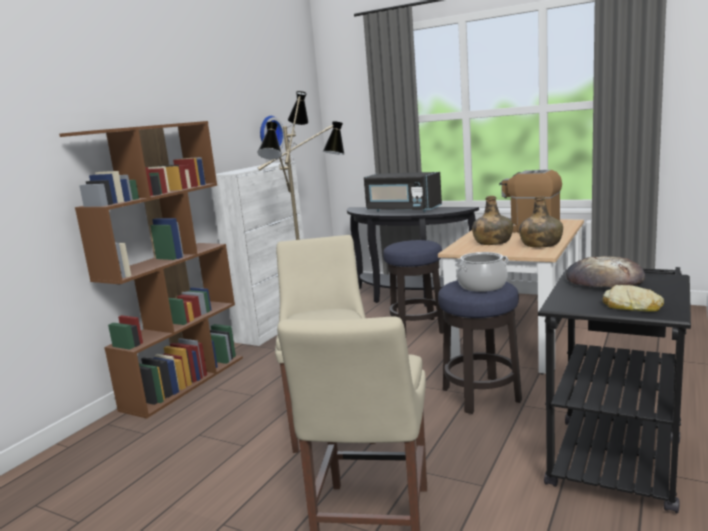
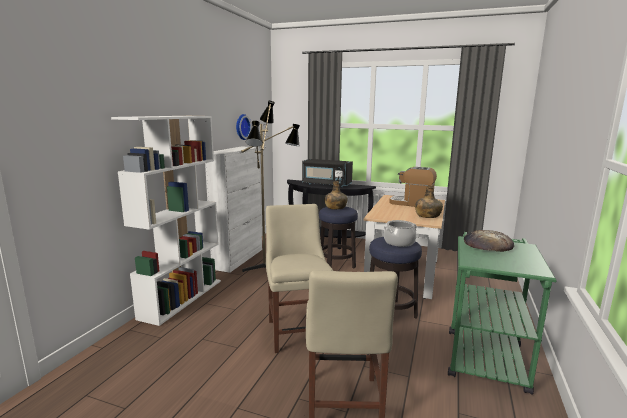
camera: 10 degrees left, 0 degrees up
brown bookcase [59,121,243,419] -> white bookcase [111,116,221,326]
green bottle [472,196,513,245] -> green bottle moved to [325,181,348,209]
black cart [538,267,691,513] -> green cart [448,232,557,395]
bread [603,285,664,312] -> none

